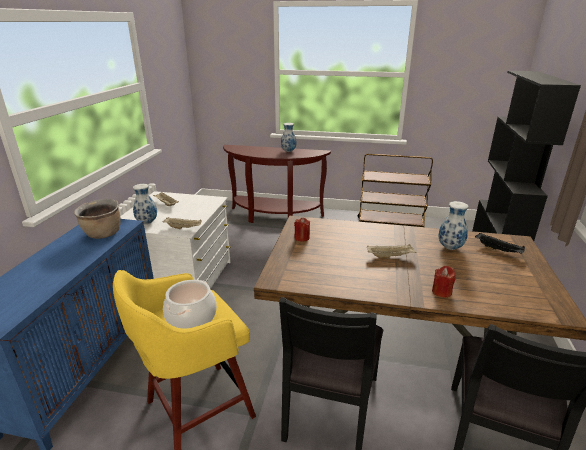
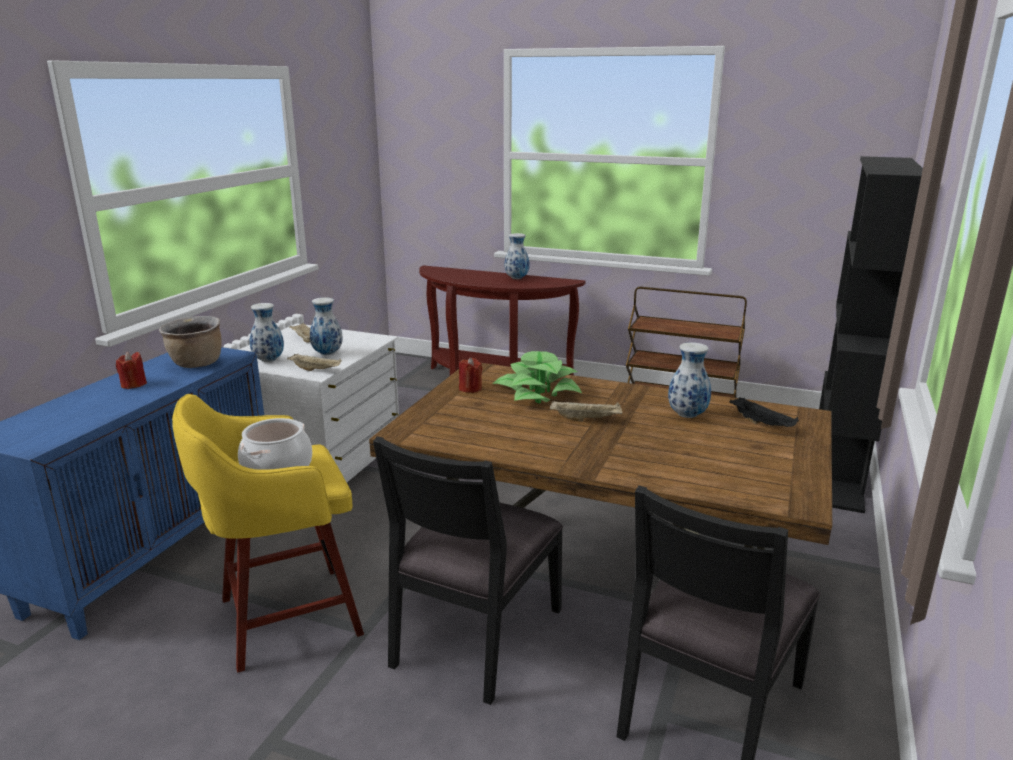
camera: 10 degrees right, 5 degrees down
red candle [432,266,456,298] -> red candle moved to [116,352,147,389]
none -> vase [310,297,343,355]
none -> potted plant [493,351,582,403]

